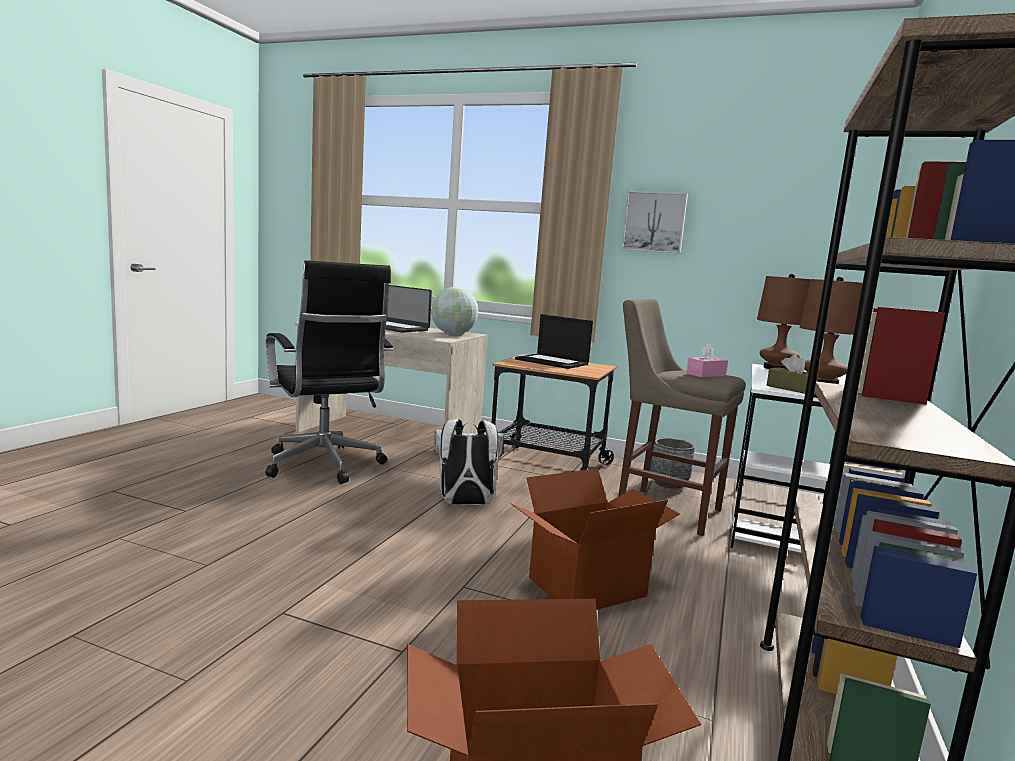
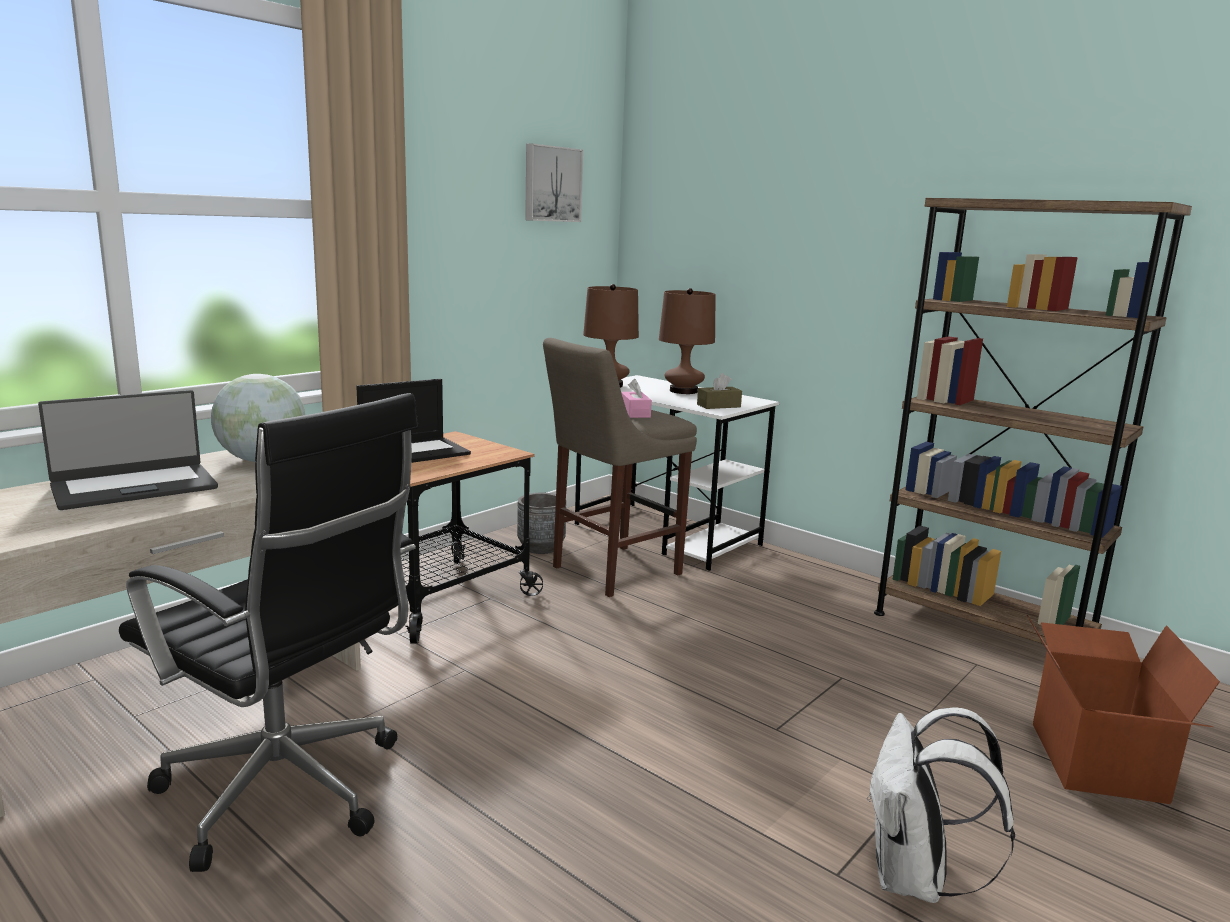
camera: 70 degrees left, 5 degrees up
black office chair [265,260,394,484] -> black office chair turned 45 degrees clockwise [119,393,419,872]
white backpack [435,419,504,505] -> white backpack moved to [867,707,1015,903]
cardboard box [510,469,680,610] -> none
picture [622,191,688,254] -> picture moved to [525,143,583,222]

